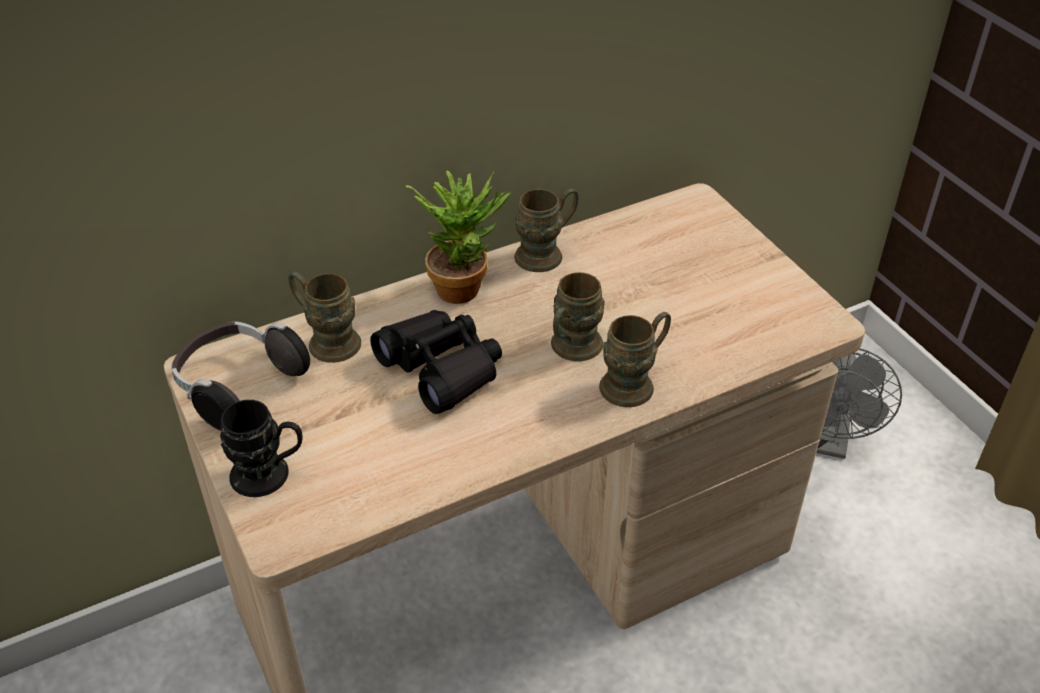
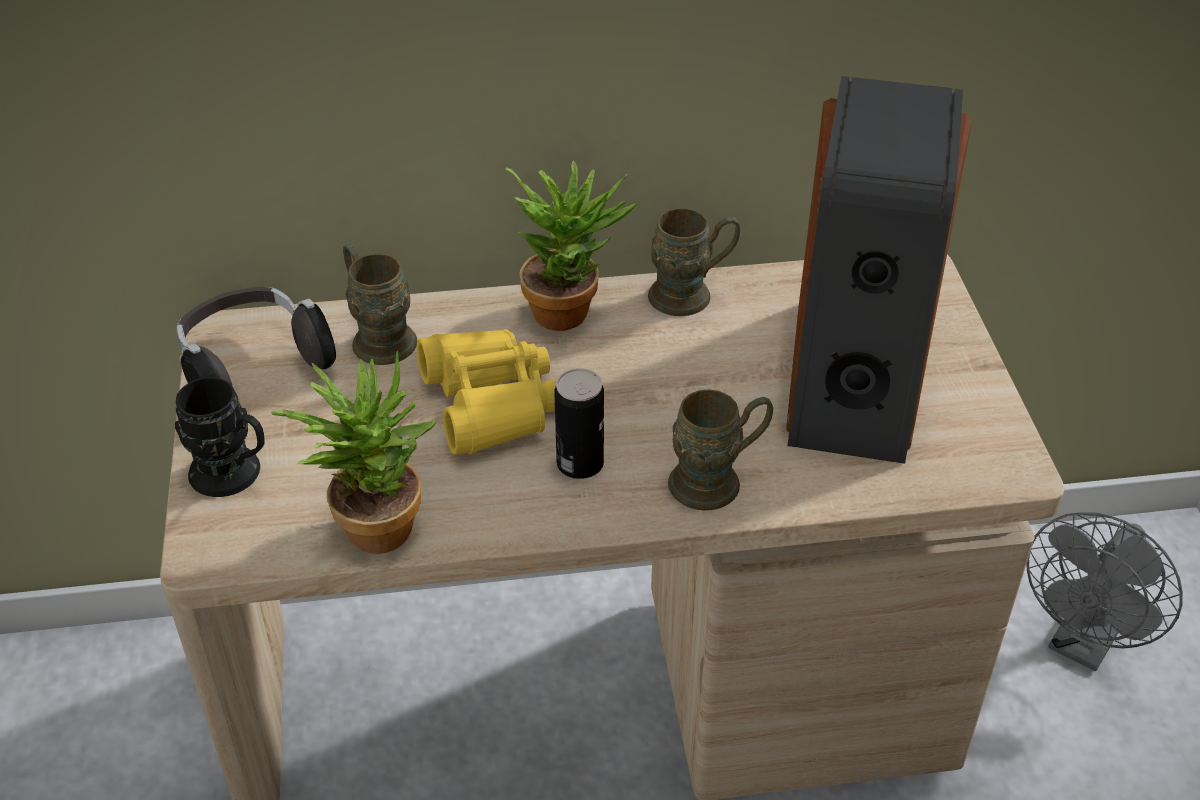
camera: 20 degrees right, 0 degrees up
black binoculars [370,310,502,414] -> yellow binoculars [417,329,557,455]
brown mug [551,272,605,361] -> none
none -> potted plant [271,350,437,554]
none -> can [555,368,604,479]
none -> speaker [786,76,972,464]

